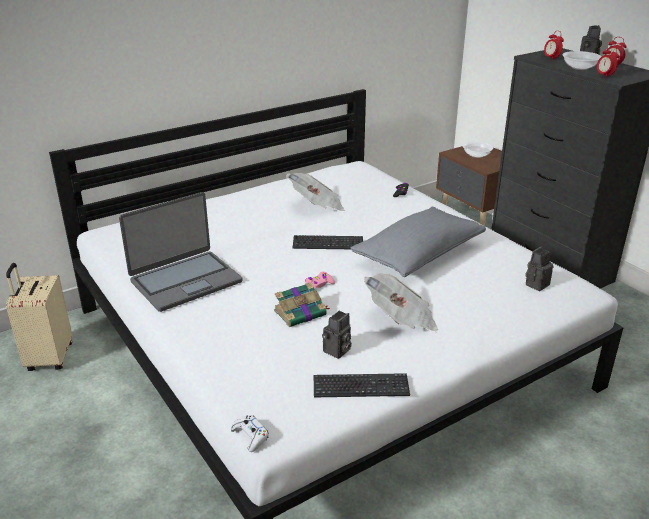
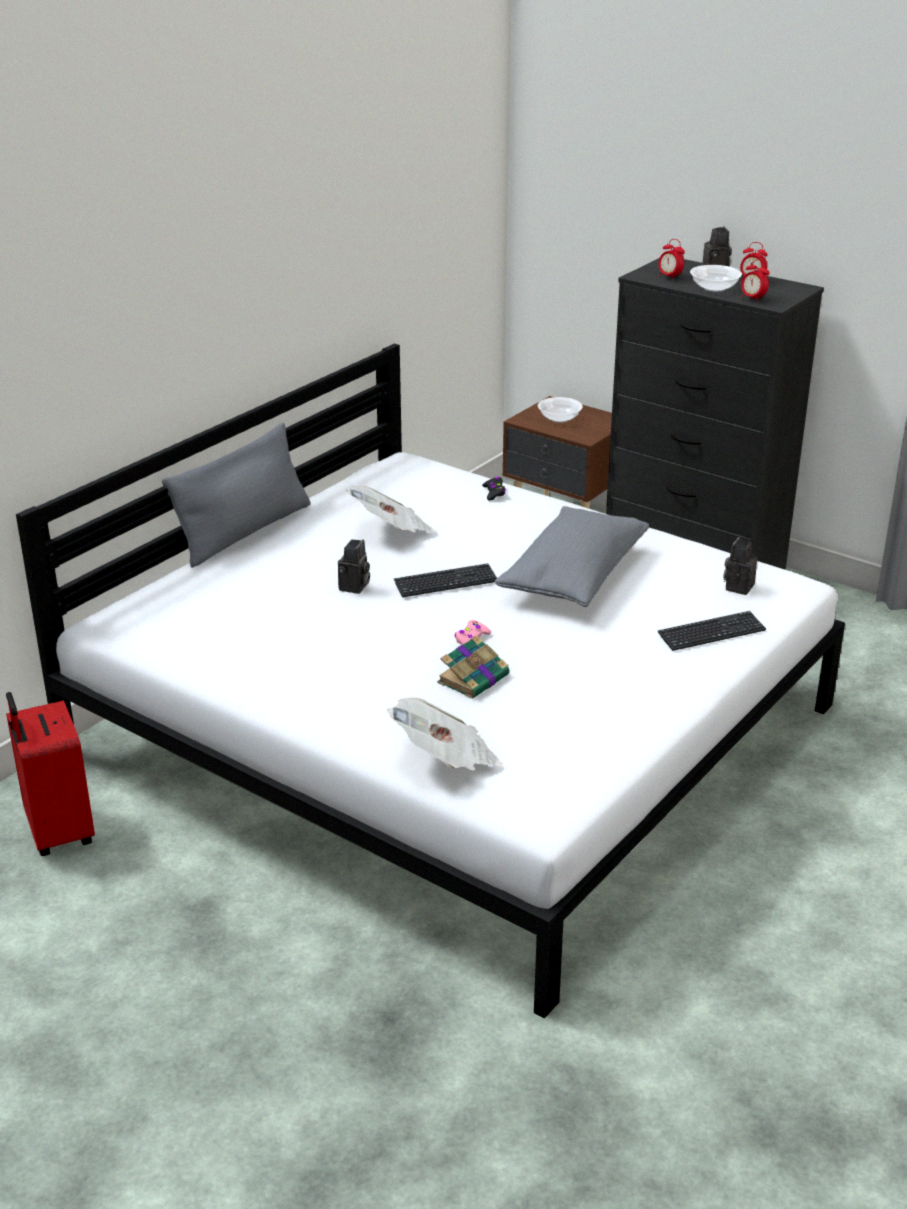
camera: 20 degrees left, 0 degrees up
beige suitcase [6,263,72,371] -> red suitcase [6,692,95,856]
laptop [119,192,242,312] -> none
white game controller [231,415,269,452] -> none
keyboard [314,373,410,397] -> keyboard moved to [658,611,766,651]
camera [322,311,352,359] -> camera moved to [338,539,370,594]
newspaper [364,273,439,331] -> newspaper moved to [387,698,503,770]
none -> grey pillow [162,423,310,568]

